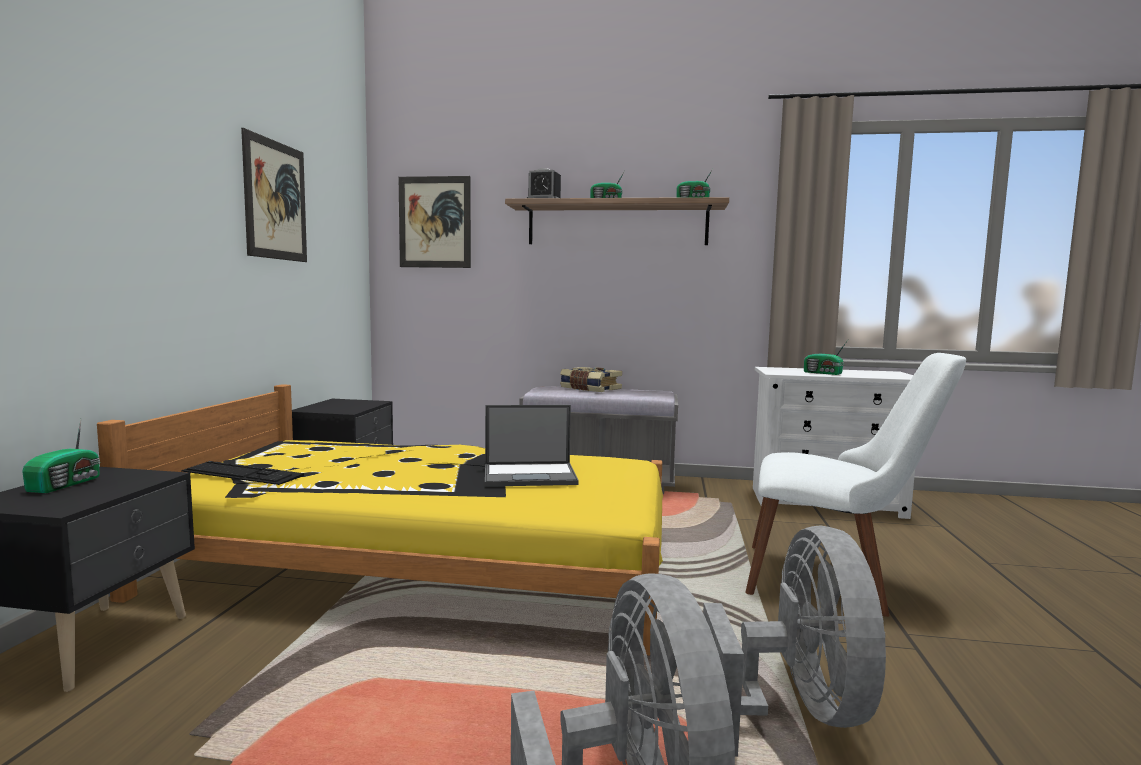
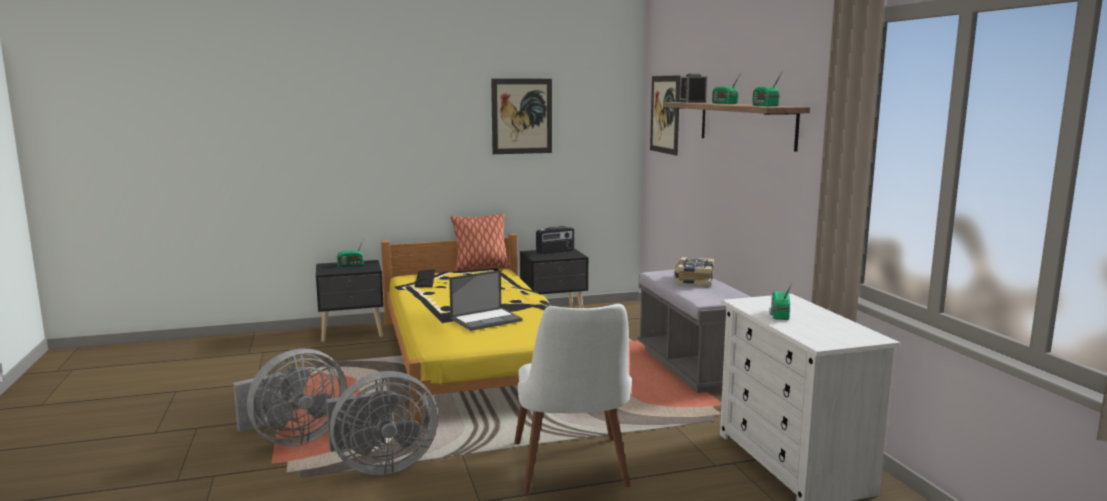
camera: 65 degrees right, 5 degrees up
laptop [485,405,579,487] -> laptop turned 90 degrees counterclockwise [449,270,523,331]
none -> pillow [451,213,510,271]
none -> radio [536,226,574,254]

